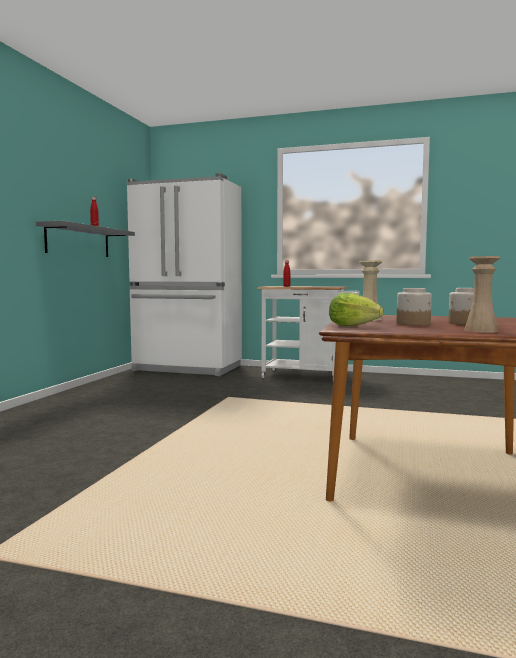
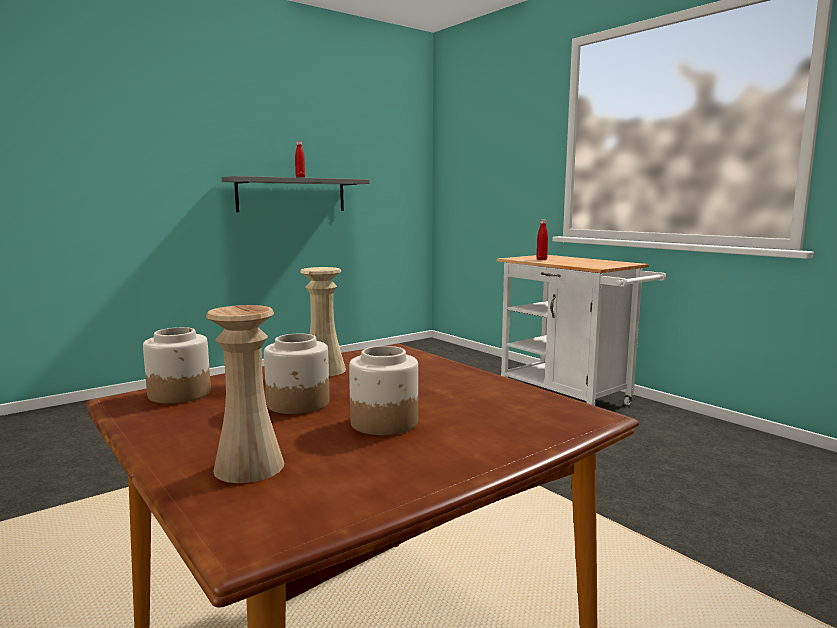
camera: 35 degrees right, 5 degrees up
white fridge [127,173,242,376] -> none
lettuce [329,293,383,326] -> jar [143,327,211,404]

